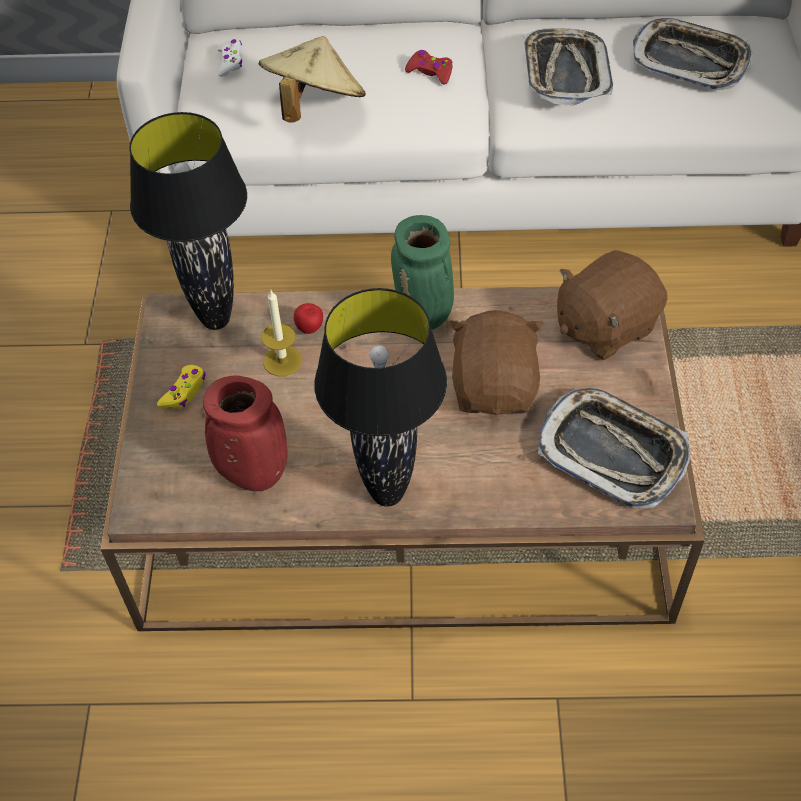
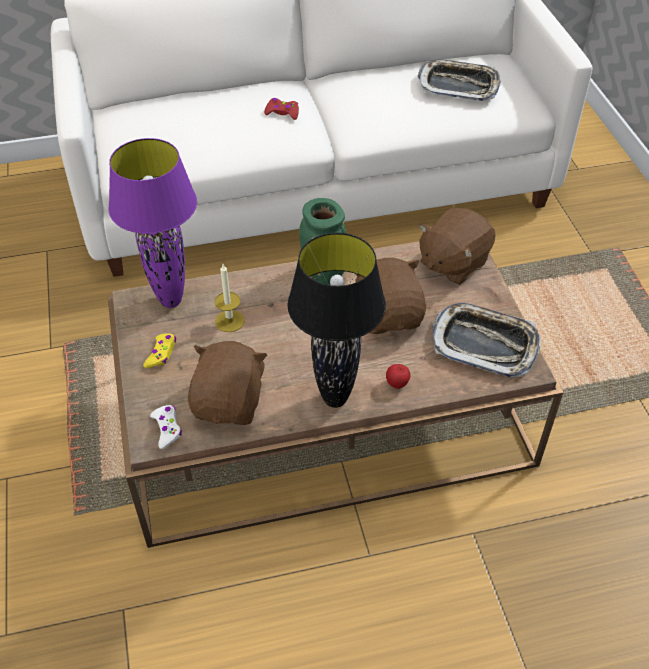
camera: 15 degrees left, 5 degrees down
black table lamp [129,112,247,330] -> purple table lamp [108,138,197,308]
red vase [203,375,287,491] -> brown plush toy [188,341,267,425]
white game controller [217,39,242,77] -> white game controller moved to [150,405,182,449]
beige hat [259,36,366,123] -> none
apple [294,303,323,334] -> apple moved to [386,364,410,389]
tray [524,28,613,106] -> none

